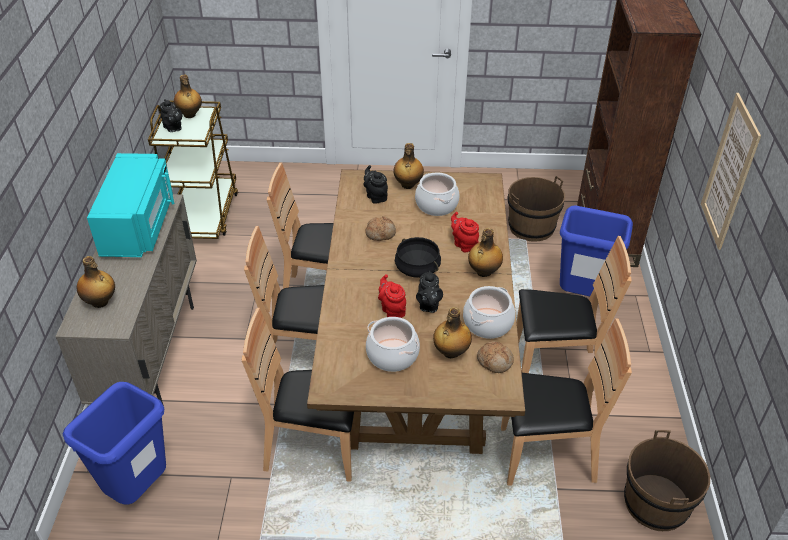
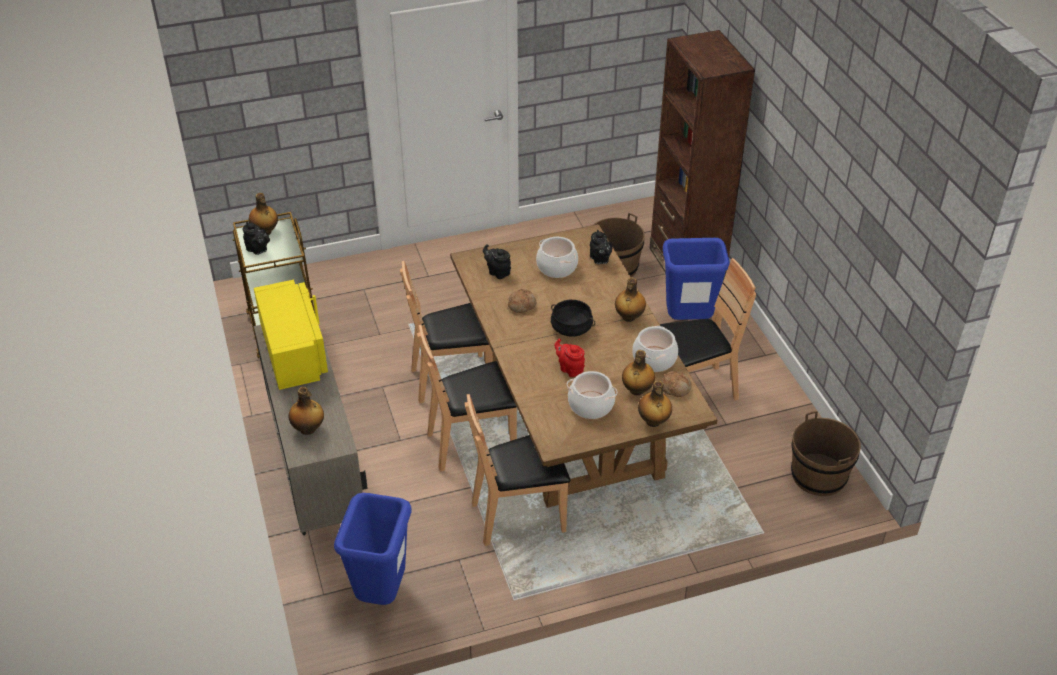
camera: 20 degrees left, 0 degrees up
turquoise microwave [87,153,174,257] -> yellow microwave [254,280,328,390]
bottle [393,143,424,189] -> bottle moved to [638,380,672,427]
black teapot [416,271,443,313] -> black teapot moved to [590,230,613,264]
red teapot [451,212,479,252] -> none
brown chair [501,318,632,486] -> none
picture [701,93,761,250] -> none

